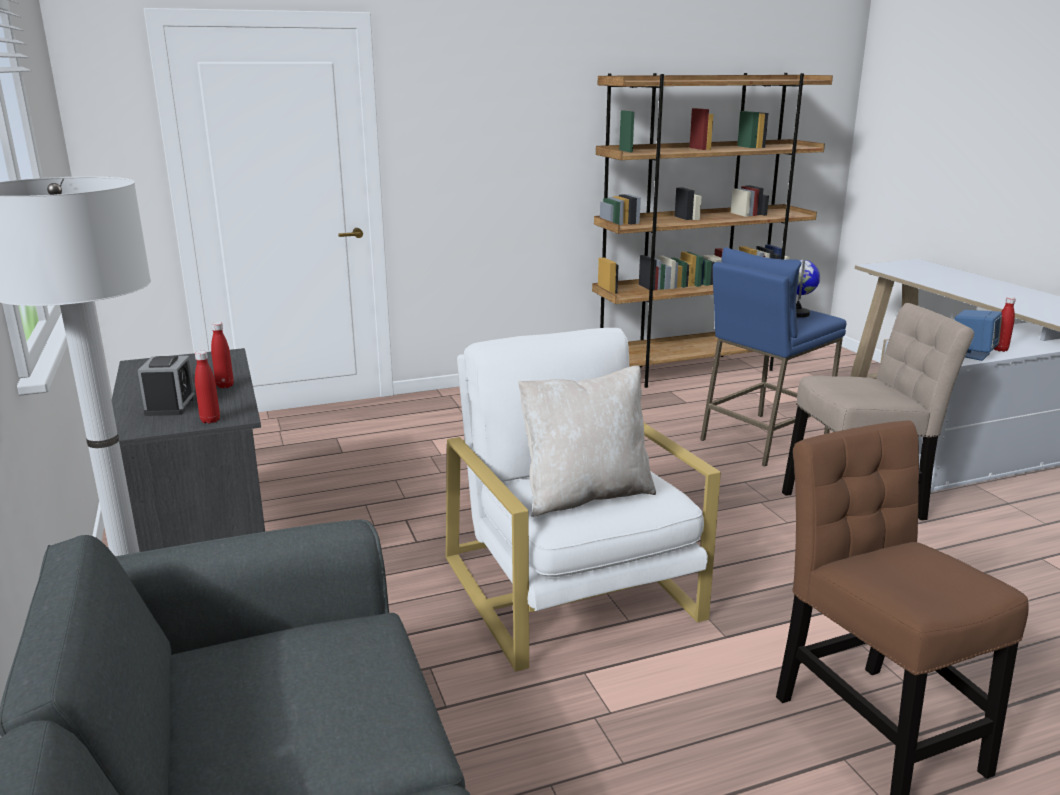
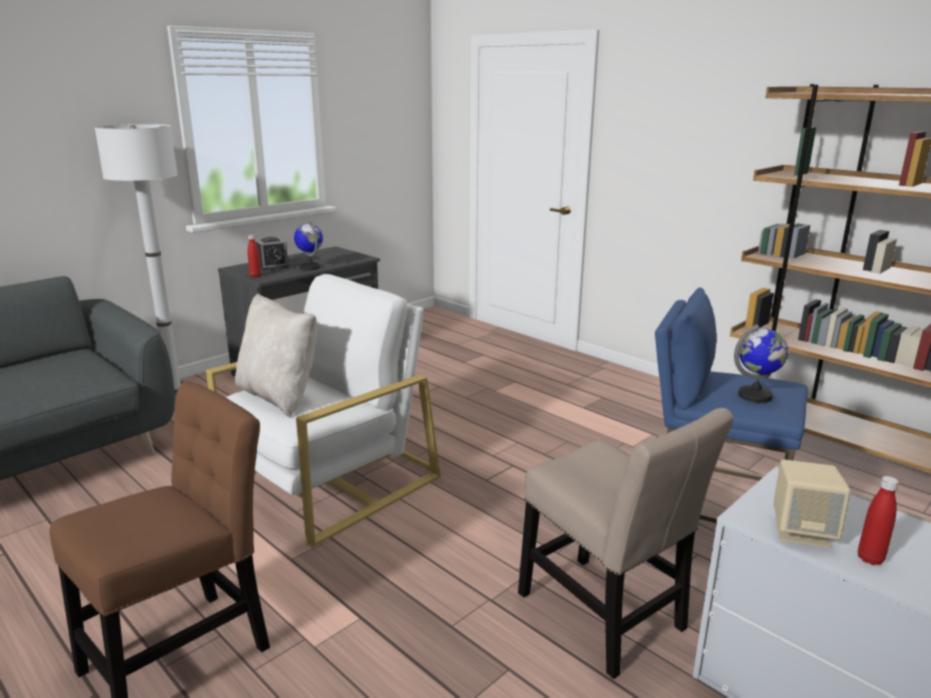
camera: 65 degrees right, 0 degrees up
red bottle [211,322,234,388] -> globe [294,222,323,271]
blue speaker [955,310,1002,361] -> beige speaker [773,459,851,548]

